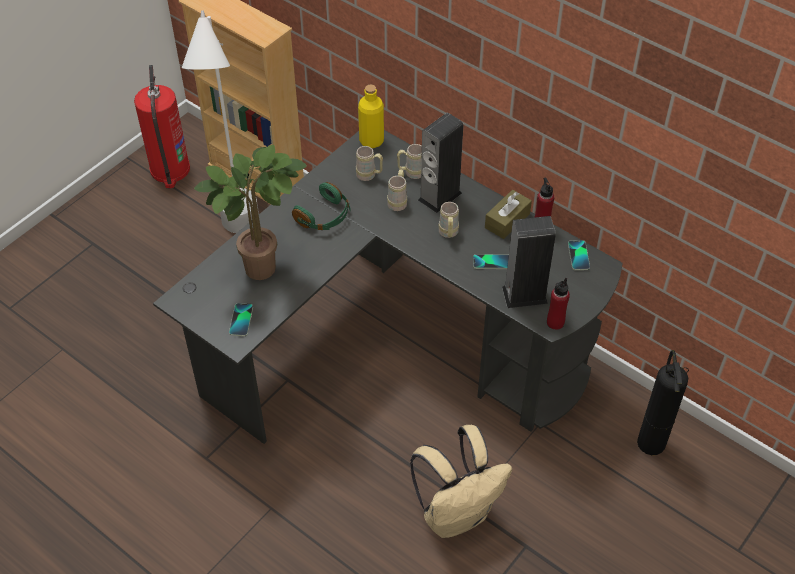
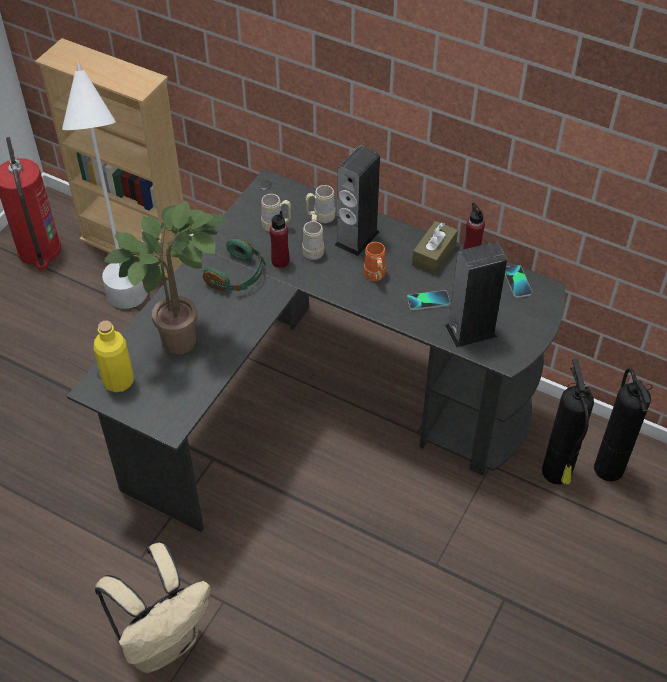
camera: 10 degrees left, 0 degrees up
phone [229,303,253,336] -> none
yellow bottle [358,85,384,148] -> yellow bottle moved to [94,321,134,392]
beige backpack [410,425,512,538] -> beige backpack moved to [95,543,210,673]
beige mug [439,202,459,238] -> orange mug [364,242,386,281]
red bottle [547,278,570,330] -> red bottle moved to [270,211,289,268]
none -> fire extinguisher [542,359,594,484]

